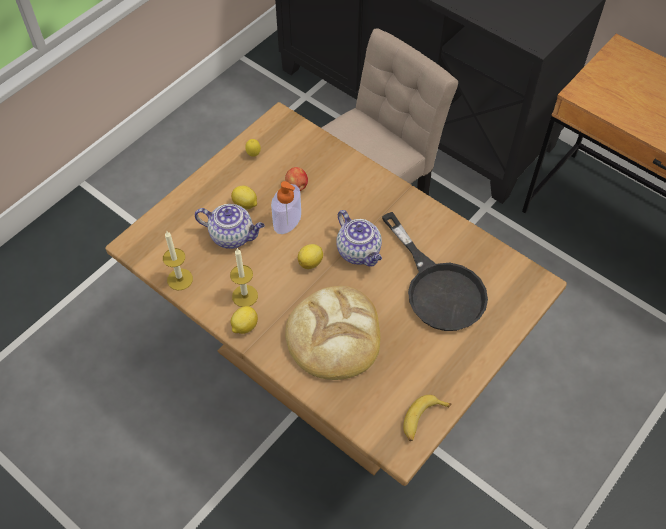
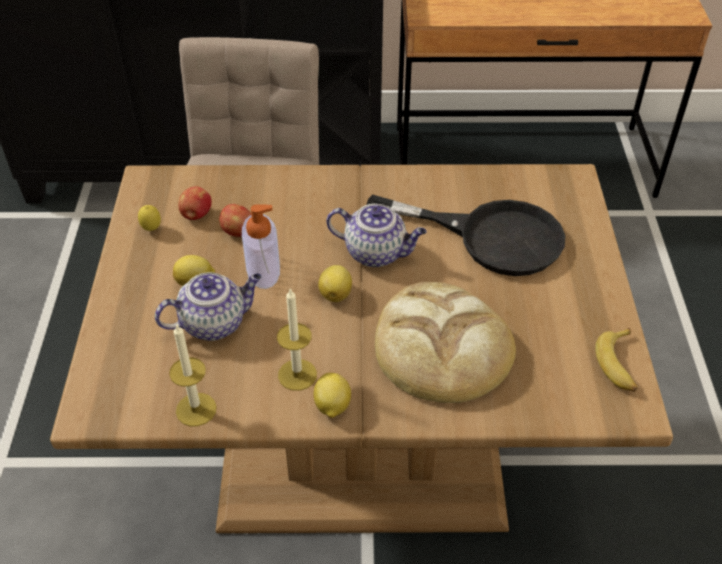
camera: 40 degrees left, 10 degrees down
none -> apple [178,186,212,220]

